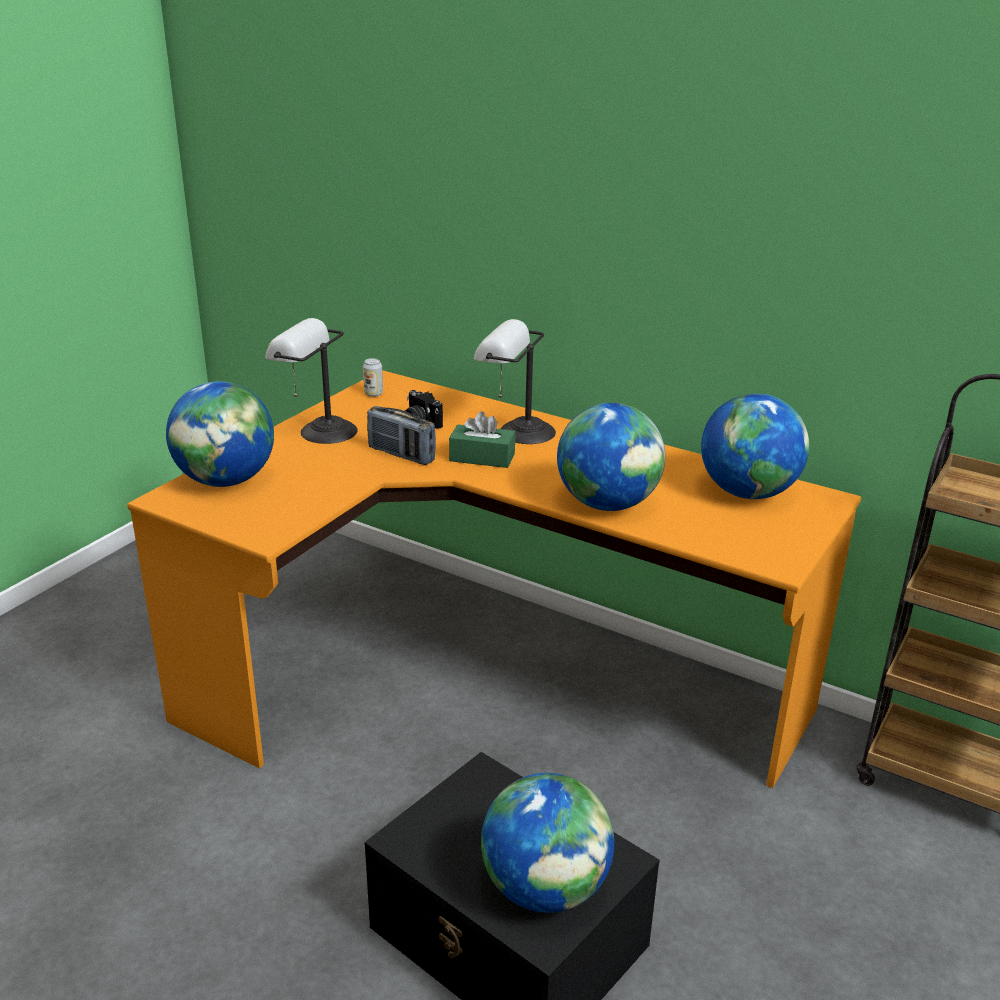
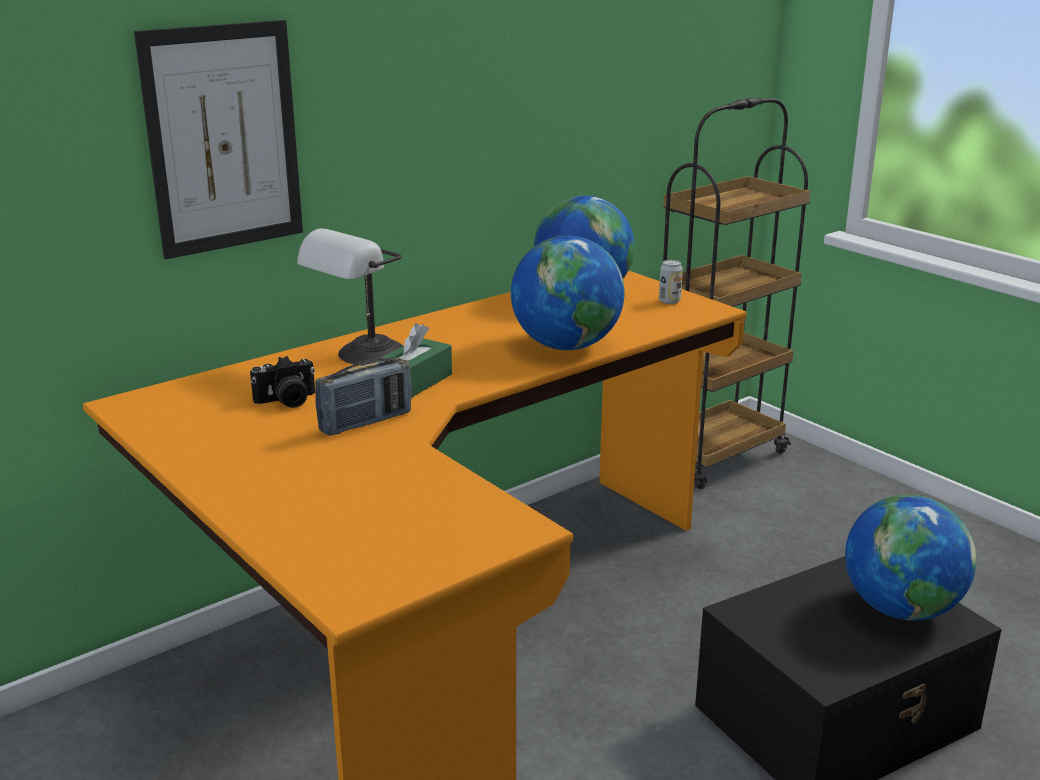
camera: 70 degrees left, 5 degrees down
globe [166,381,274,487] -> none
table lamp [265,318,358,444] -> none
can [363,358,383,397] -> can moved to [659,260,683,304]
none -> picture [134,20,303,259]

